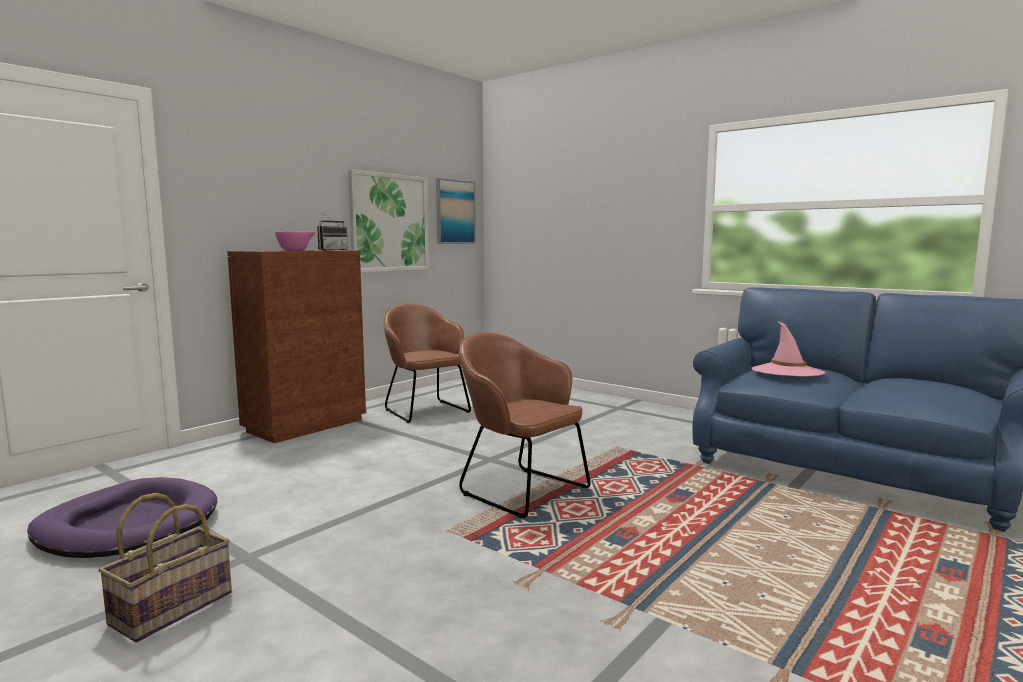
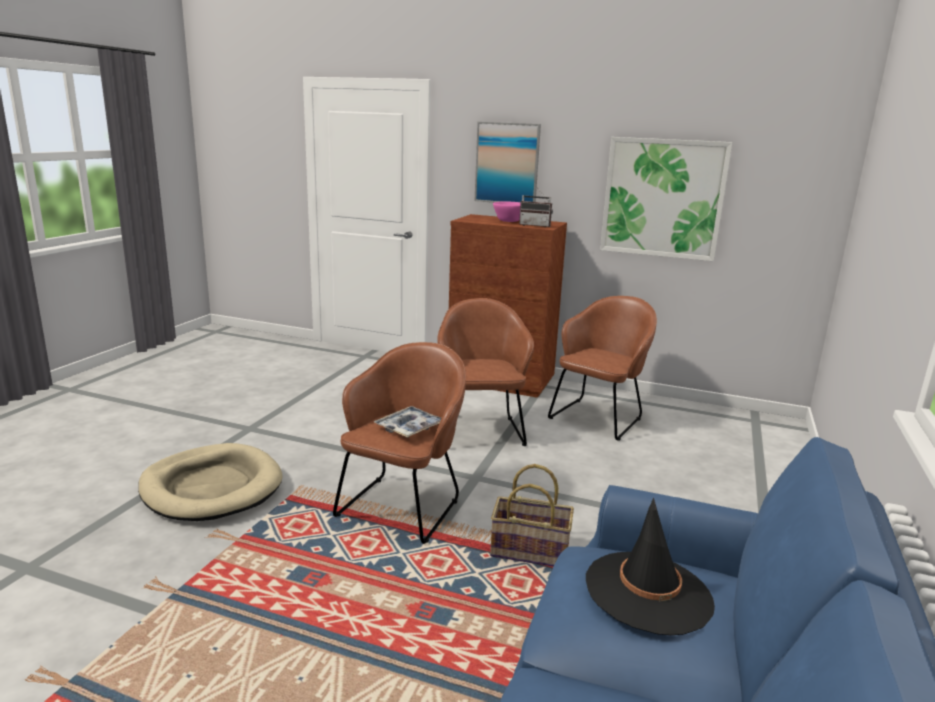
camera: 70 degrees right, 10 degrees up
purple dog bed [27,477,217,558] -> none
basket [98,493,232,642] -> basket moved to [490,464,574,567]
picture [436,178,476,244] -> picture moved to [474,122,541,203]
pink hat [752,321,825,376] -> black hat [586,498,715,635]
none -> beige dog bed [138,443,283,521]
none -> tray [374,406,442,438]
none -> brown armchair [437,298,534,446]

